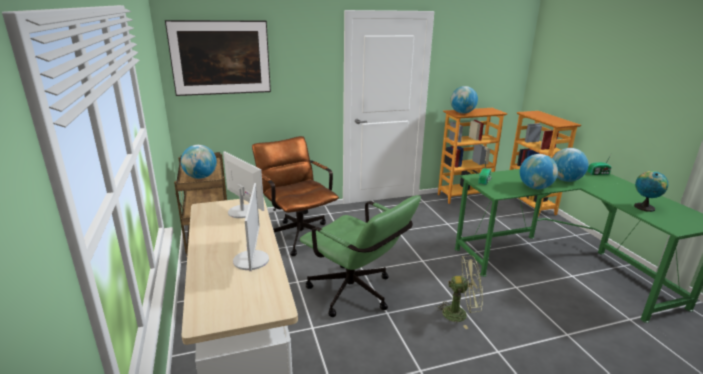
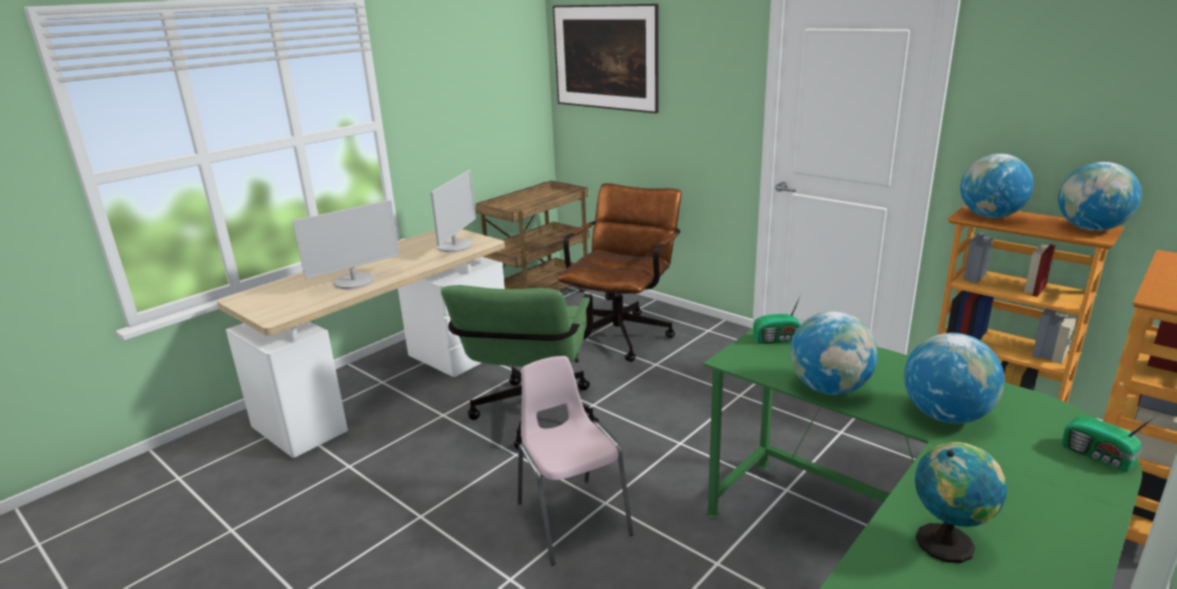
camera: 60 degrees right, 0 degrees up
globe [181,145,217,179] -> globe moved to [1058,162,1141,231]
green fan [435,256,483,329] -> pink chair [518,356,633,565]

